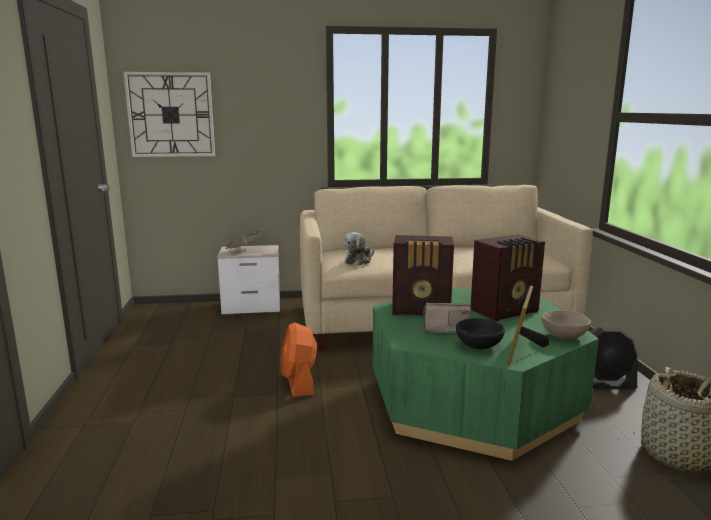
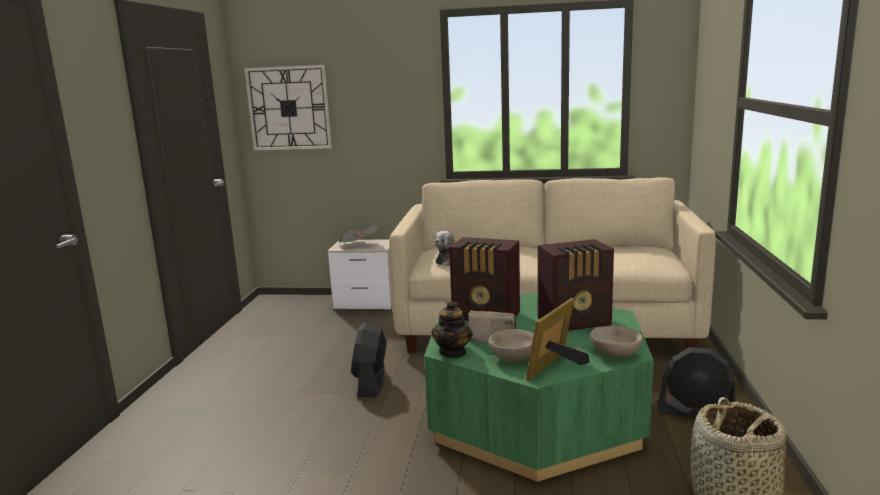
camera: 15 degrees right, 0 degrees up
orange fan [281,322,317,397] -> black fan [351,322,387,397]
black bowl [456,318,505,349] -> beige bowl [488,329,534,362]
none -> teapot [432,300,473,358]

